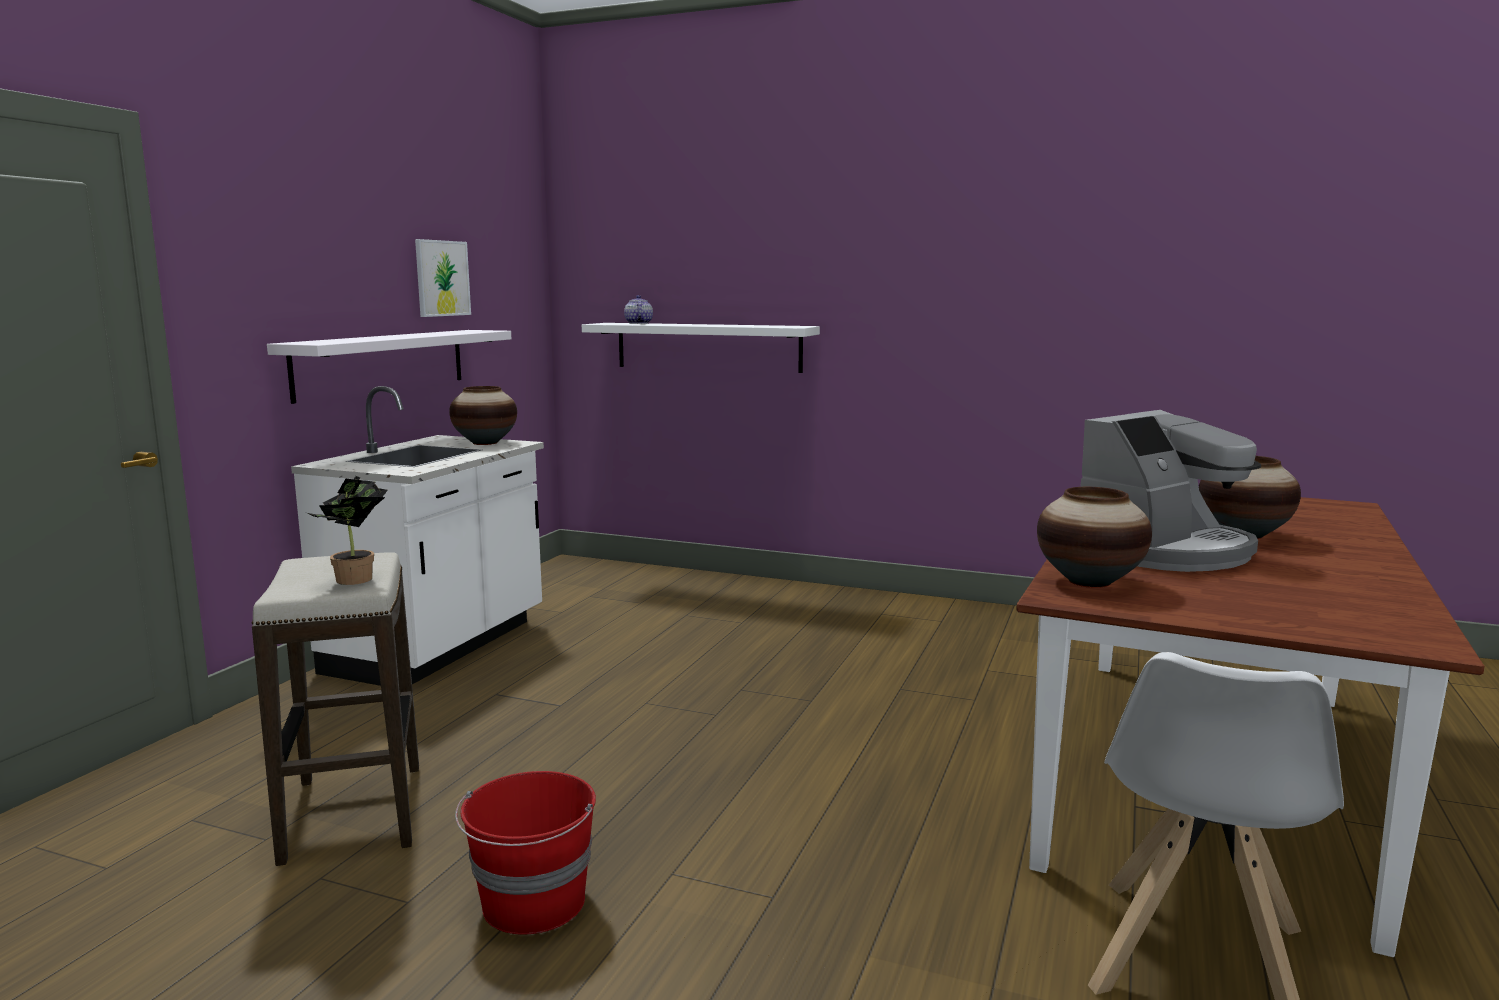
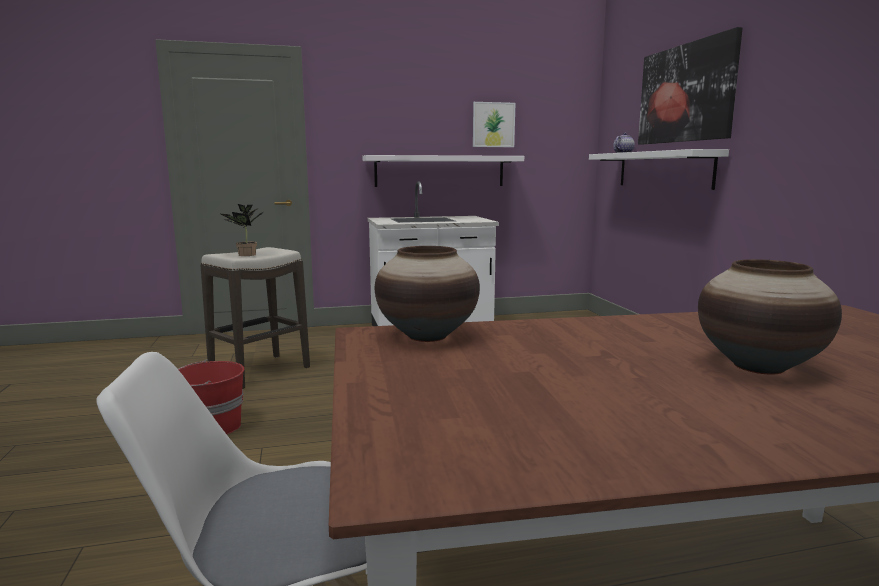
camera: 55 degrees right, 0 degrees up
vase [449,386,517,445] -> none
coffee machine [1080,410,1261,572] -> none
none -> picture [638,27,743,145]

